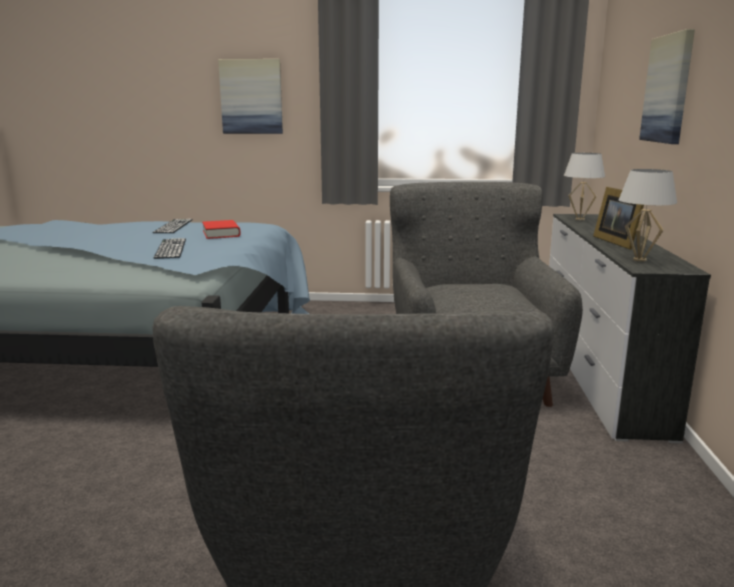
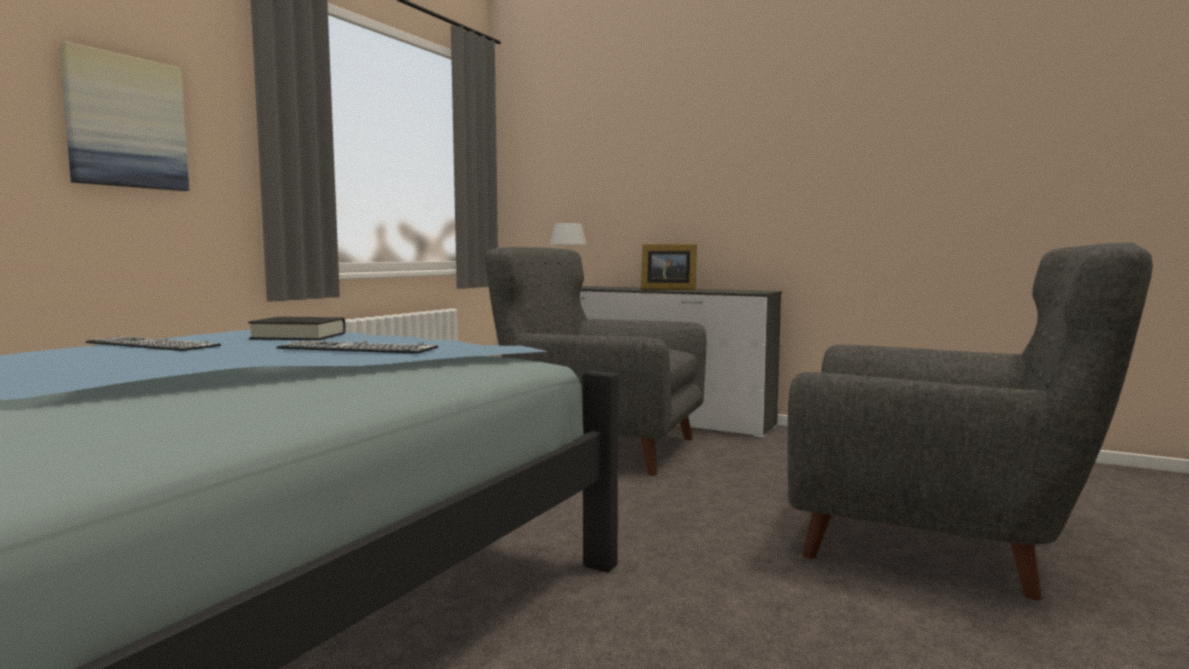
camera: 65 degrees left, 10 degrees down
red book [202,220,241,239] -> black book [248,317,346,340]
white table lamp [619,169,677,262] -> none
picture [639,29,695,144] -> none

